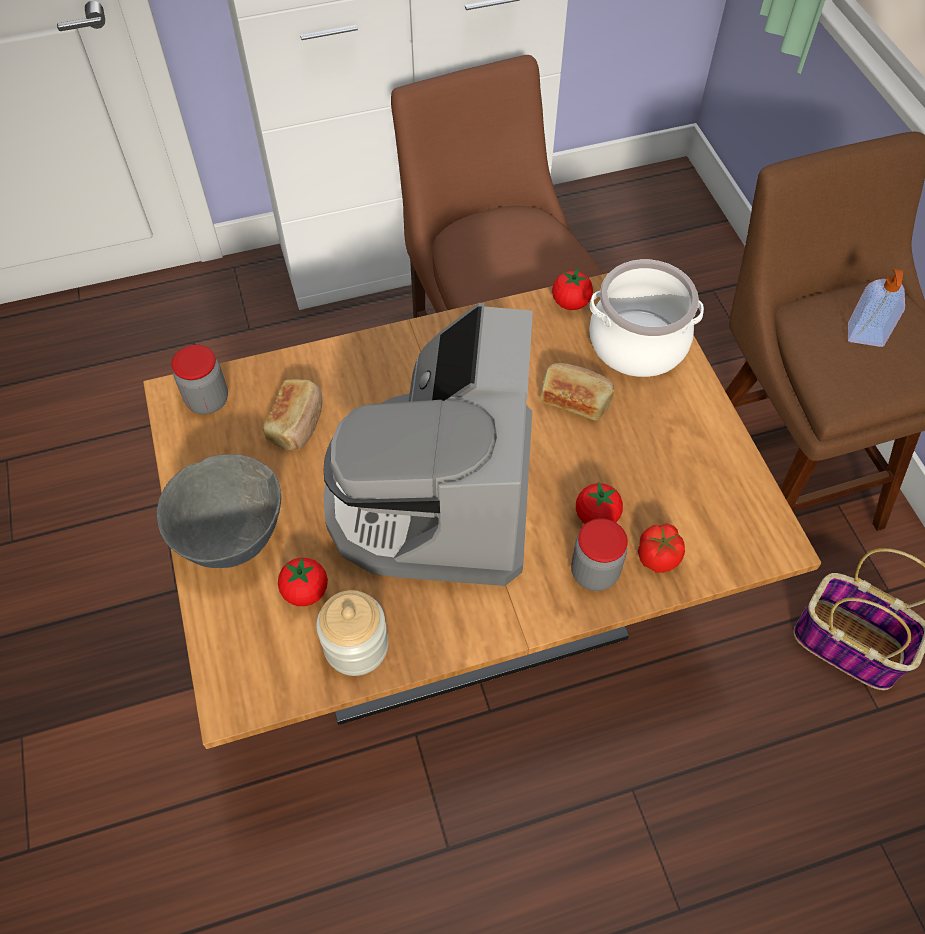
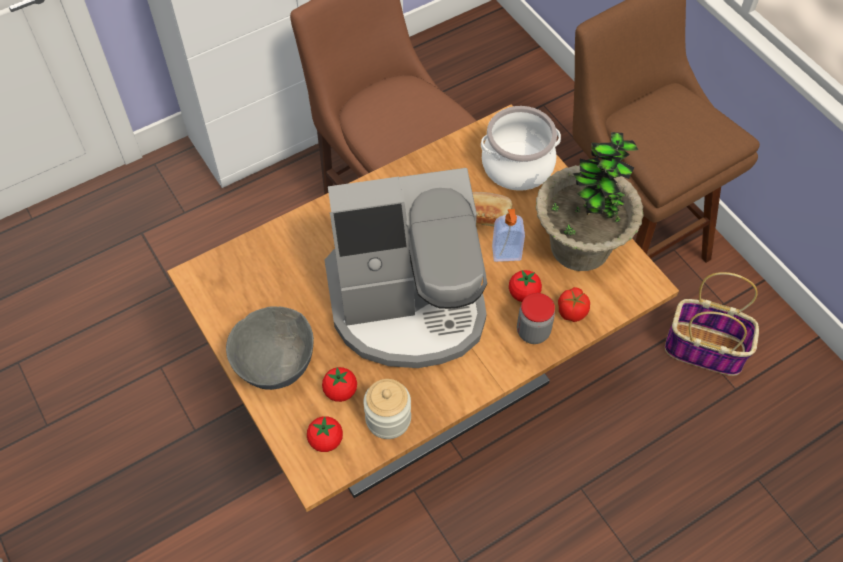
camera: 15 degrees left, 0 degrees up
jar [171,345,228,414] -> none
bread [263,380,322,451] -> none
coffee machine [323,303,533,586] -> coffee machine turned 90 degrees counterclockwise [325,168,487,368]
tomato [552,268,593,310] -> tomato moved to [307,416,343,452]
soap dispenser [848,269,905,347] -> soap dispenser moved to [492,209,525,262]
none -> potted plant [536,132,643,271]

